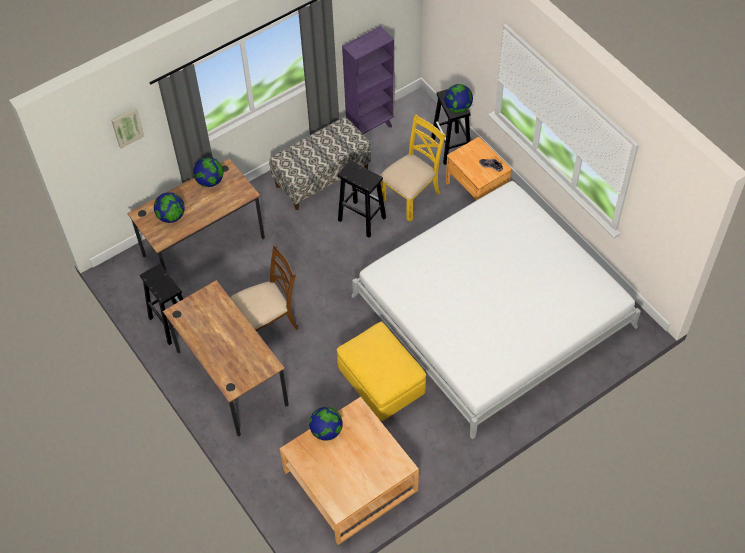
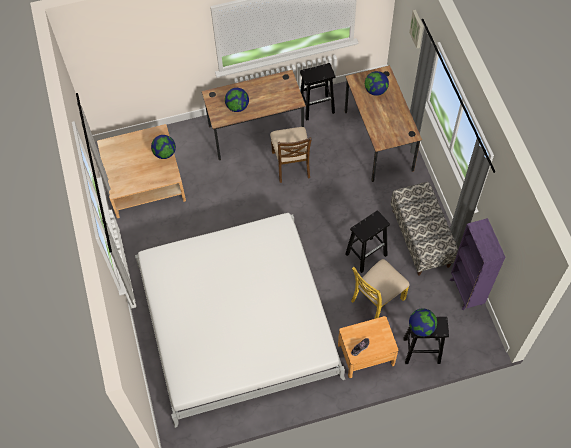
camera: 110 degrees right, 5 degrees up
globe [193,157,223,187] -> globe moved to [225,88,249,112]
yellow ottoman [337,322,426,421] -> none
yellow chair [380,114,446,222] -> yellow chair turned 75 degrees clockwise [351,259,410,319]

